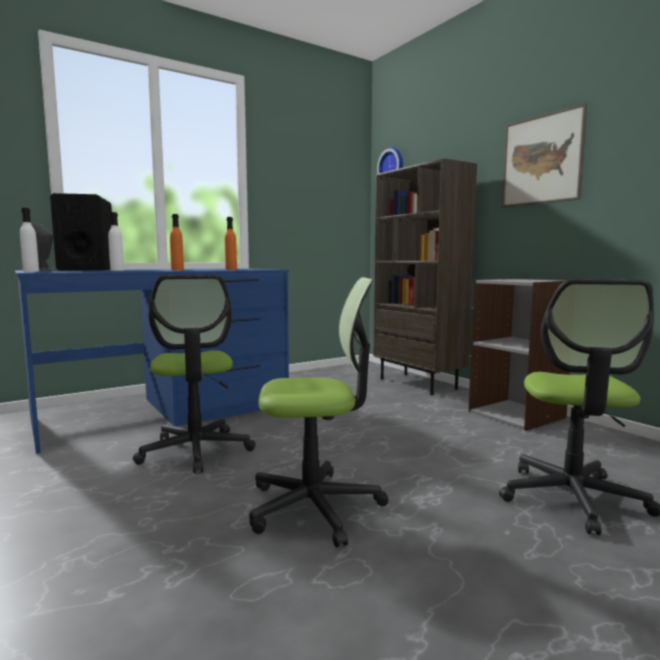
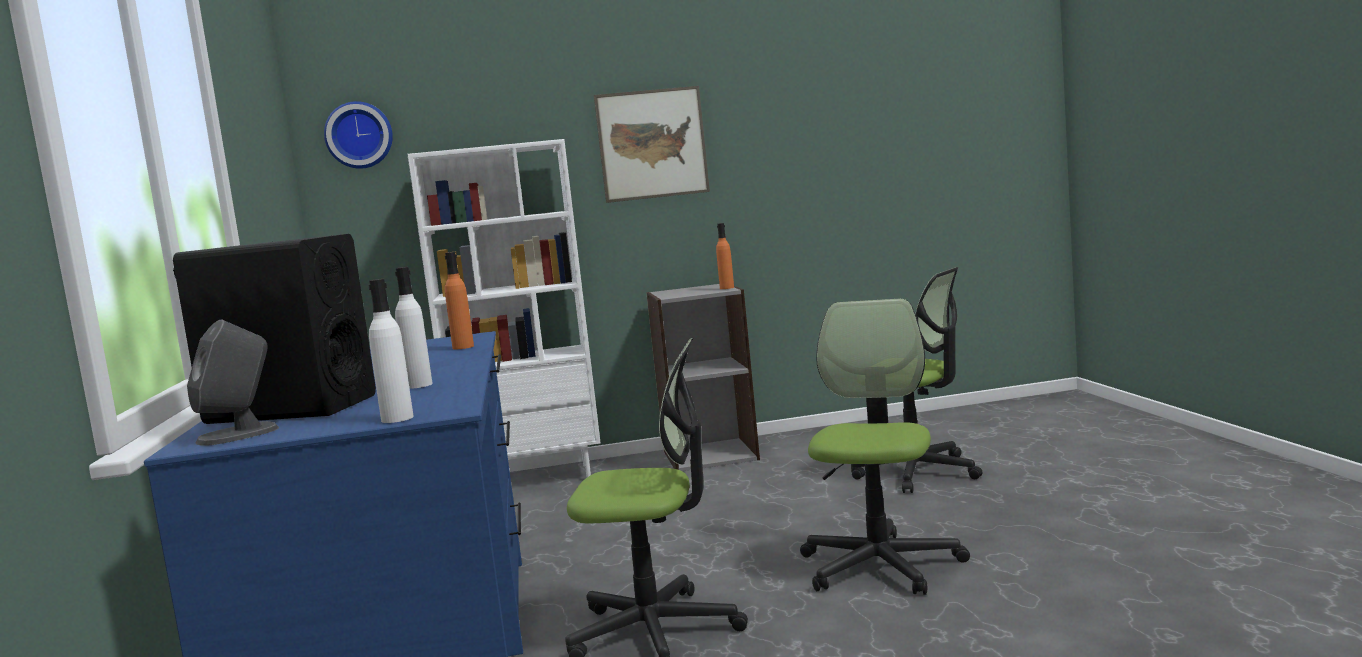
camera: 65 degrees left, 0 degrees up
orange bottle [170,214,184,270] -> orange bottle moved to [716,223,734,289]
brown bookcase [374,158,477,395] -> white bookcase [407,139,601,477]

